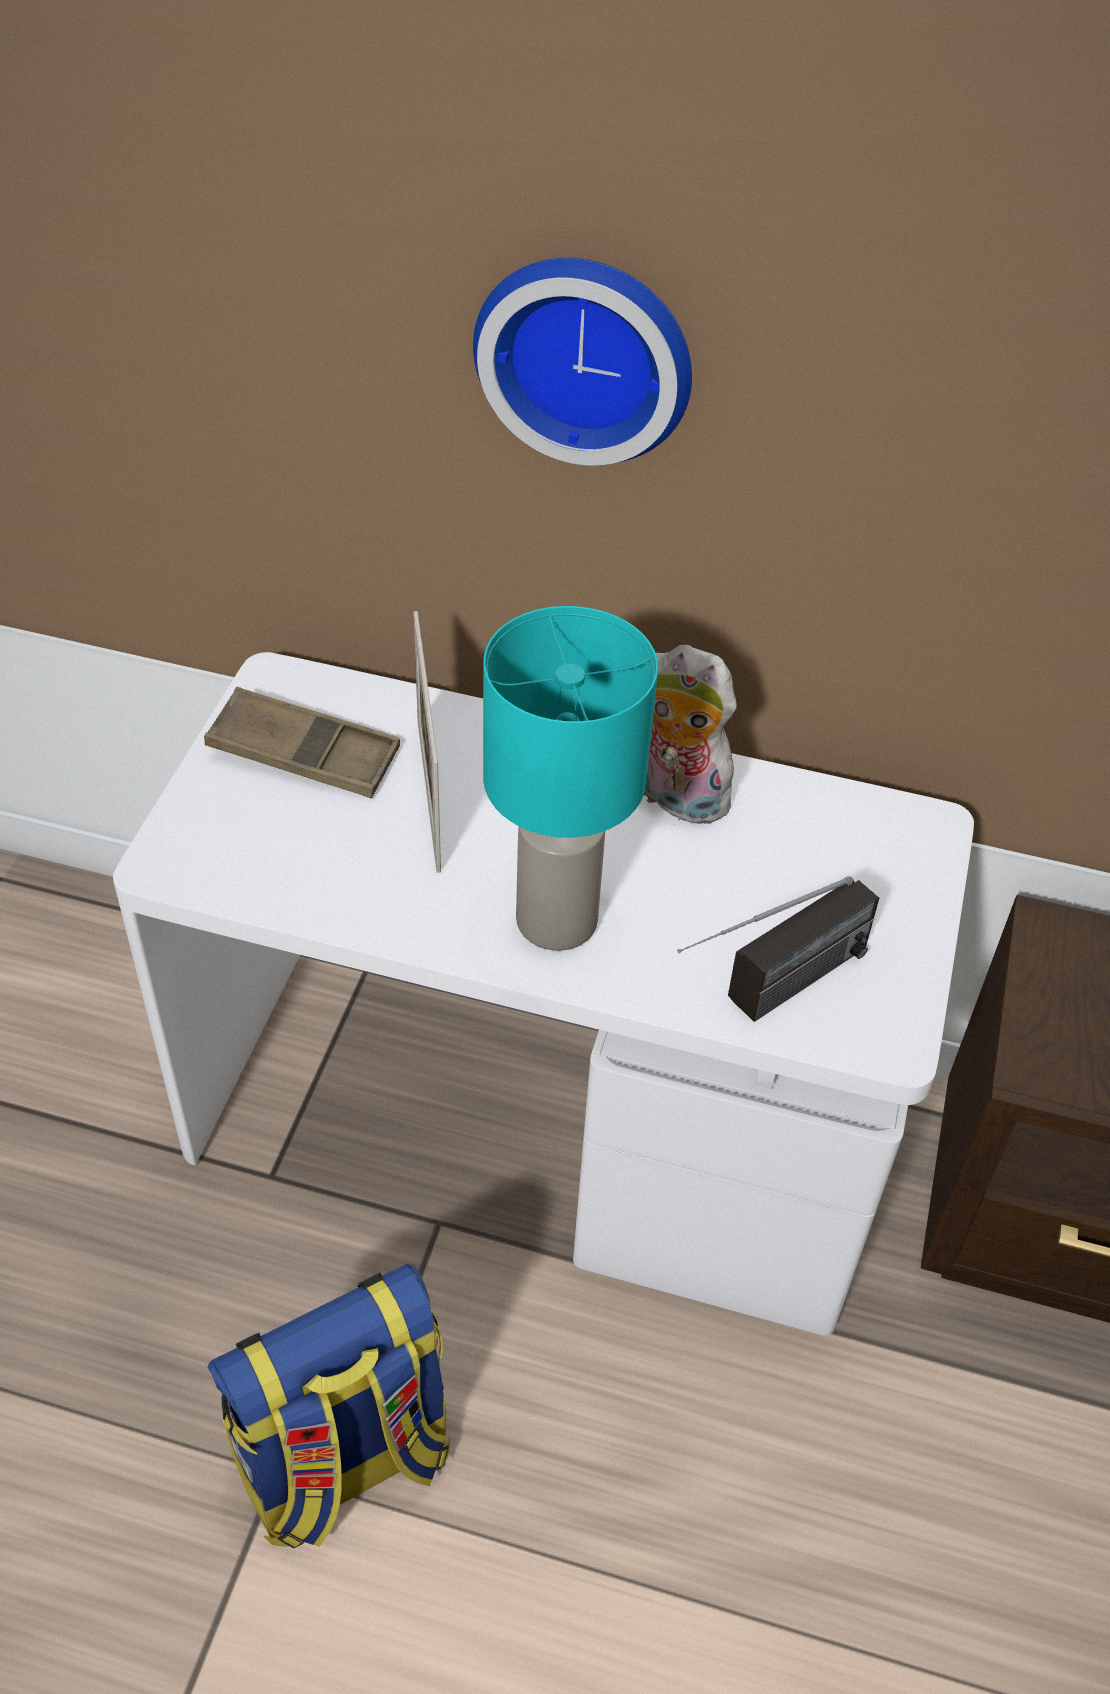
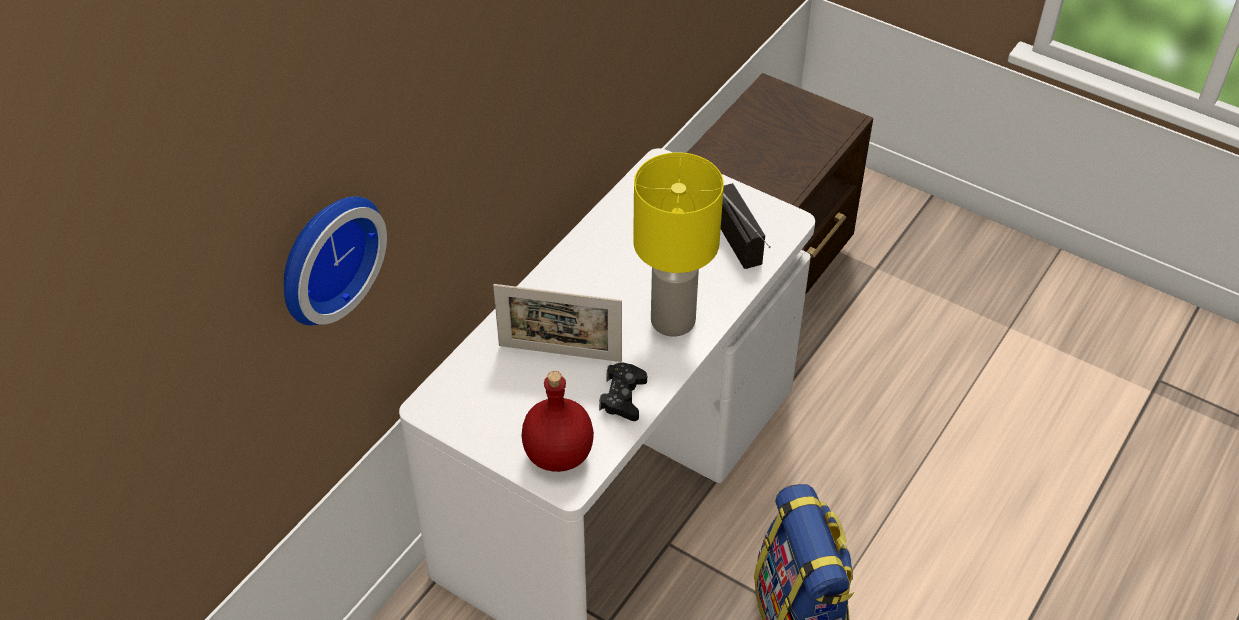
camera: 70 degrees left, 0 degrees up
brown tray [204,687,400,799] -> none
wall clock [473,258,692,465] -> wall clock moved to [284,196,387,325]
turquoise table lamp [483,606,658,951] -> yellow table lamp [633,152,724,337]
plush toy [644,645,737,825] -> none
none -> red bottle [521,371,594,472]
none -> black game controller [599,362,647,421]

